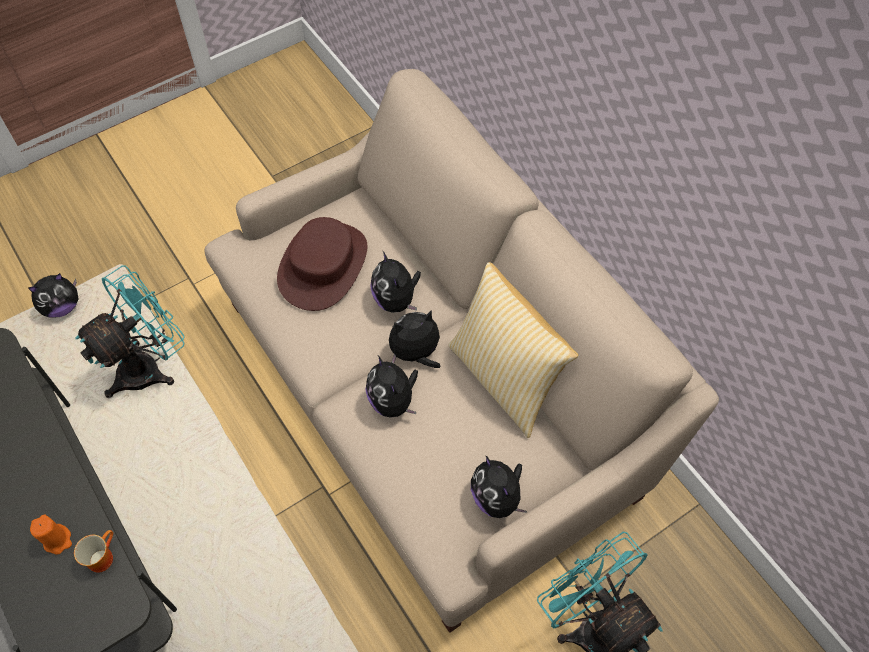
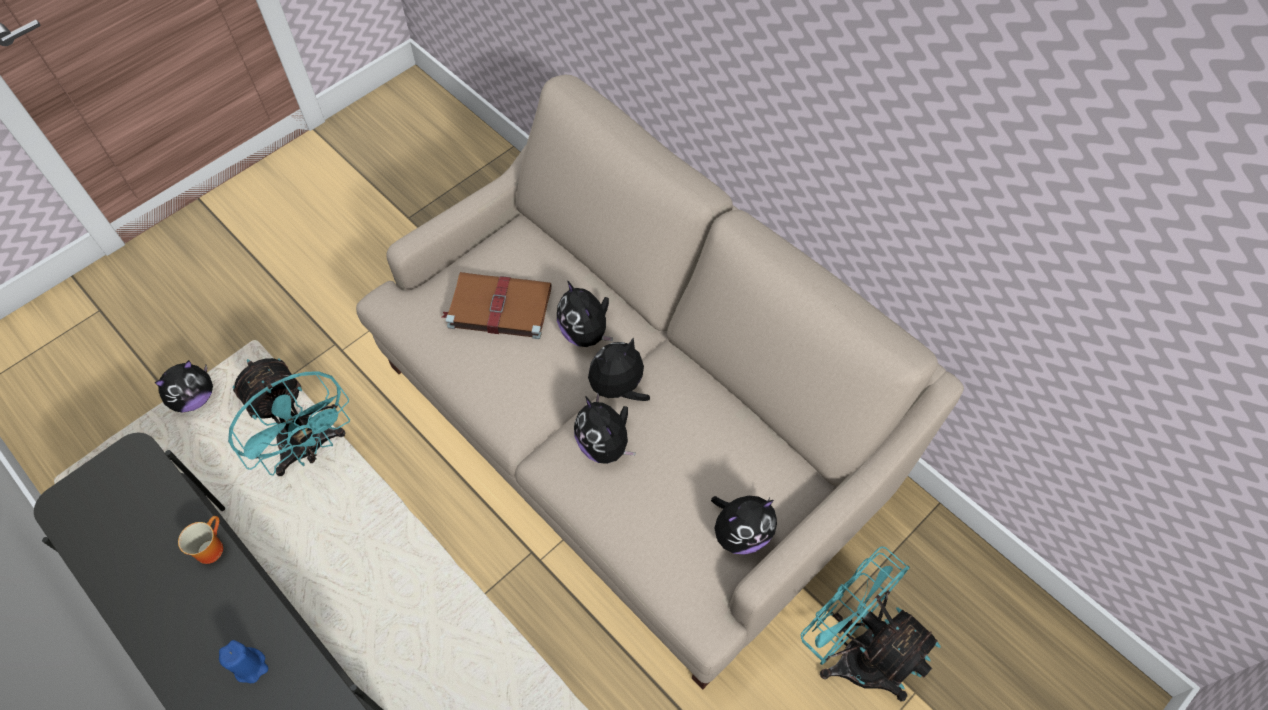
camera: 10 degrees left, 0 degrees up
orange candle [30,515,72,555] -> blue candle [219,640,268,683]
mug [74,530,113,573] -> mug moved to [178,516,223,564]
turquoise fan [75,265,185,398] -> turquoise fan turned 105 degrees clockwise [228,358,350,476]
brown hat [277,217,368,311] -> brown book [442,272,552,339]
pillow [449,262,578,438] -> none
plush toy [471,456,527,518] -> plush toy turned 75 degrees counterclockwise [711,496,777,555]

